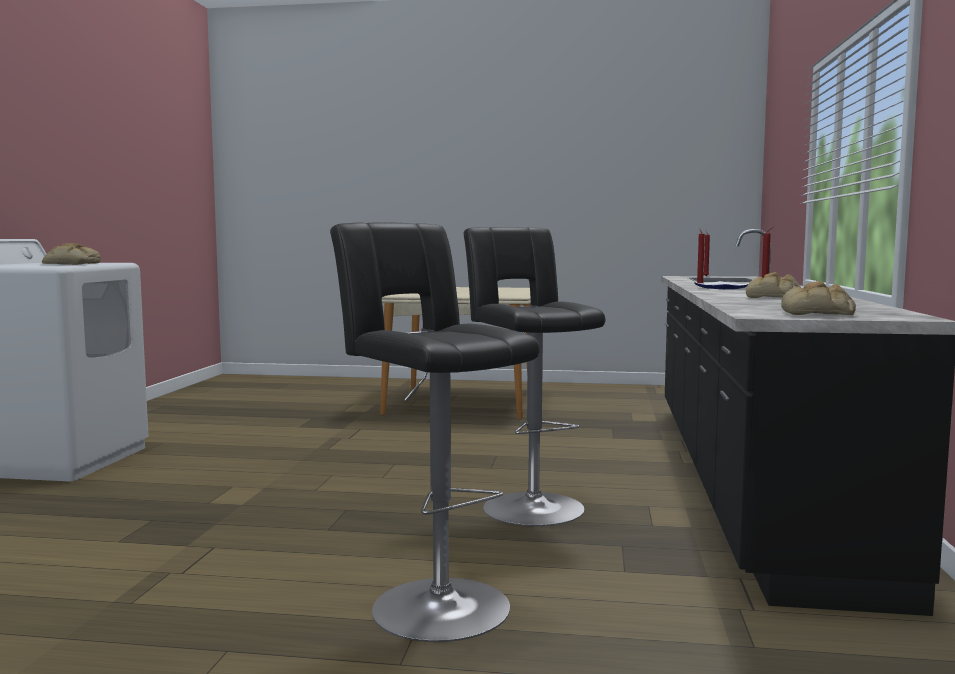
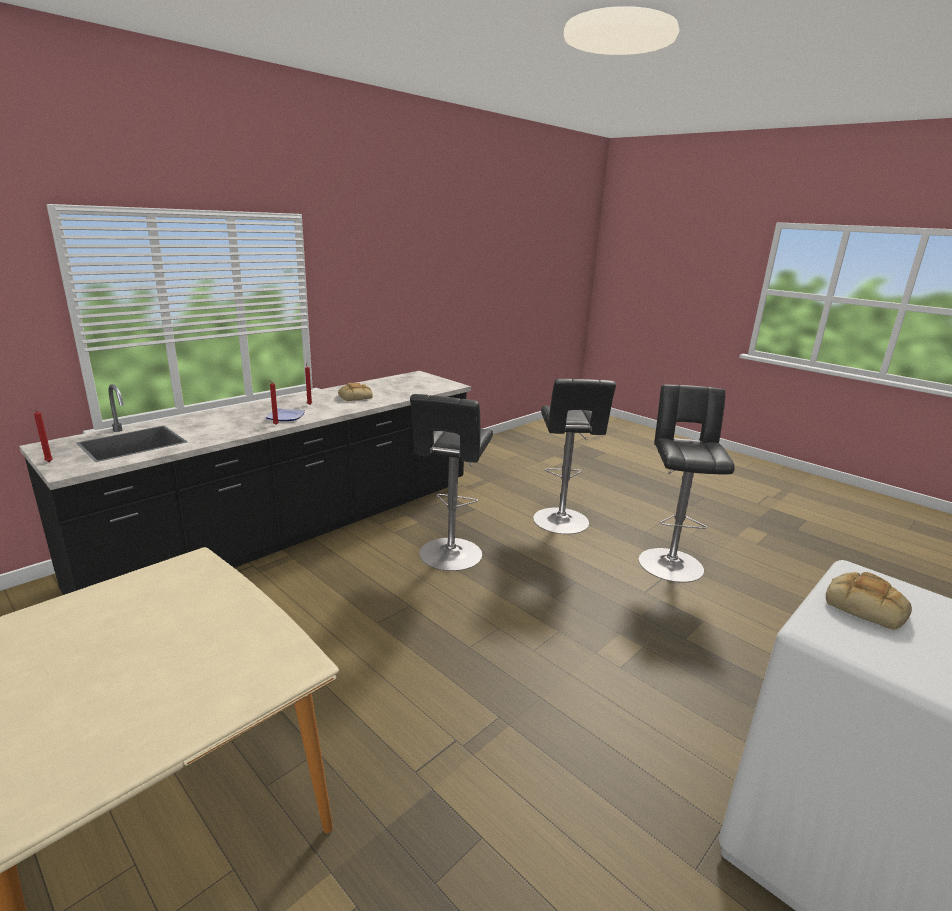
camera: 145 degrees left, 15 degrees up
bread [781,281,856,315] -> none
none -> black stool [639,385,735,583]

